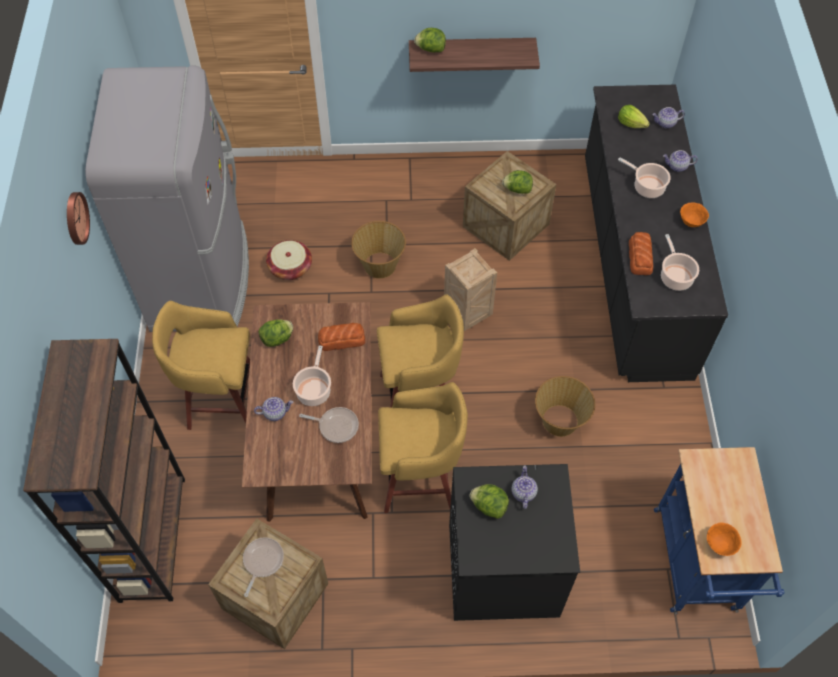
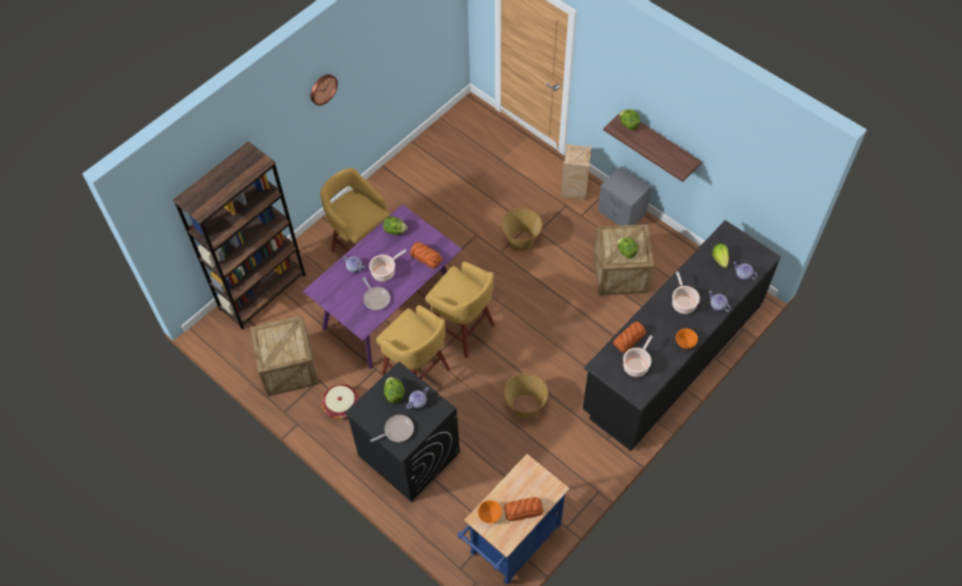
camera: 45 degrees right, 0 degrees up
grey fridge [85,66,249,332] -> none
brown dining table [242,302,372,522] -> purple dining table [303,204,462,369]
frying pan [243,537,284,597] -> frying pan moved to [370,415,414,442]
basket [266,240,312,280] -> basket moved to [322,384,359,419]
crate [444,248,497,331] -> crate moved to [561,143,592,199]
none -> bread [504,497,543,521]
none -> grey nightstand [598,166,652,226]

